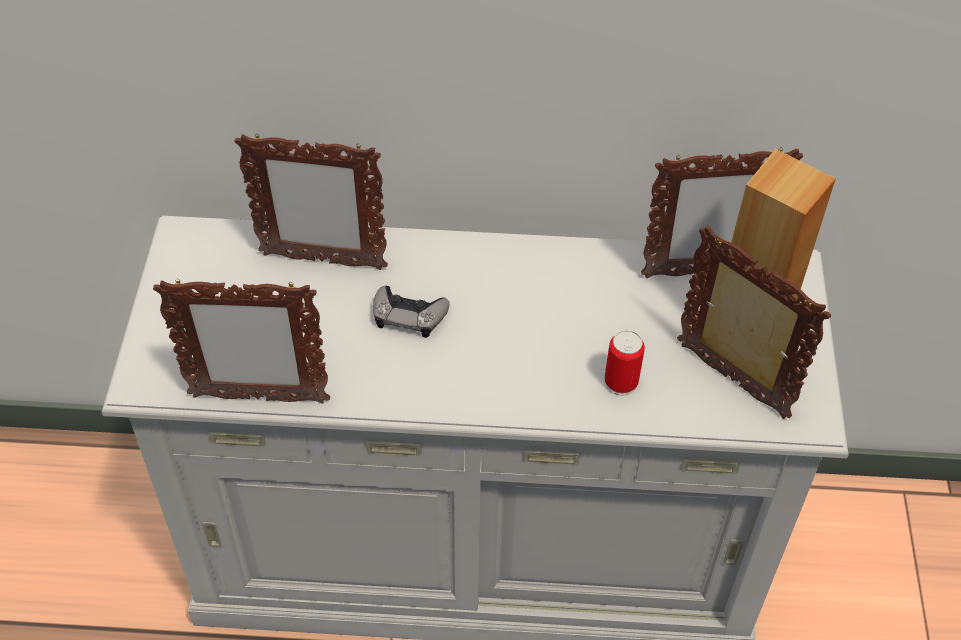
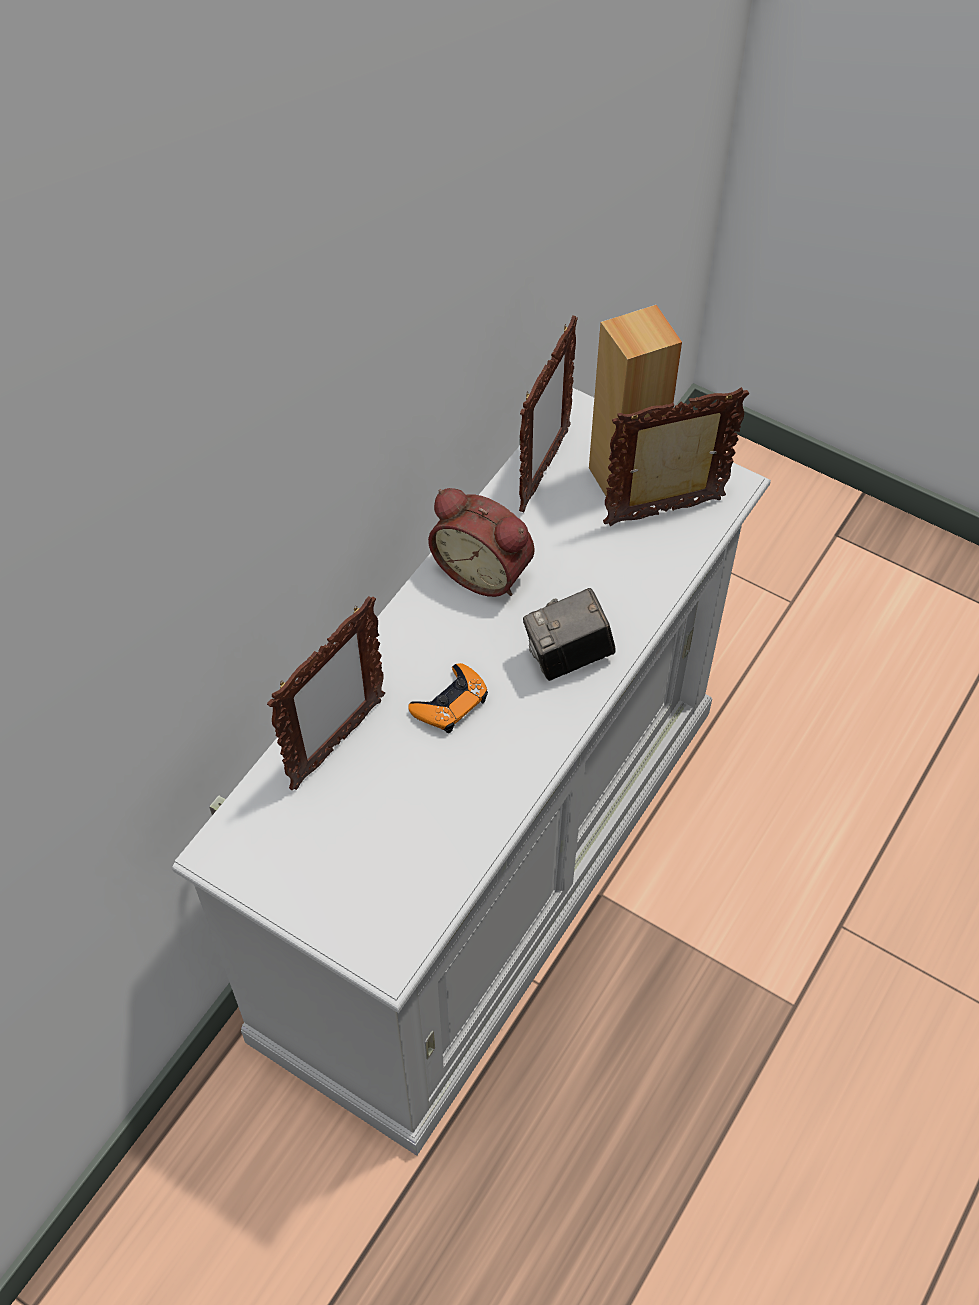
camera: 60 degrees left, 5 degrees up
picture frame [153,278,330,404] -> none
grey game controller [373,286,450,338] -> orange game controller [408,663,488,733]
can [605,330,645,396] -> none
none -> alarm clock [428,488,534,597]
none -> camera [523,588,616,681]

